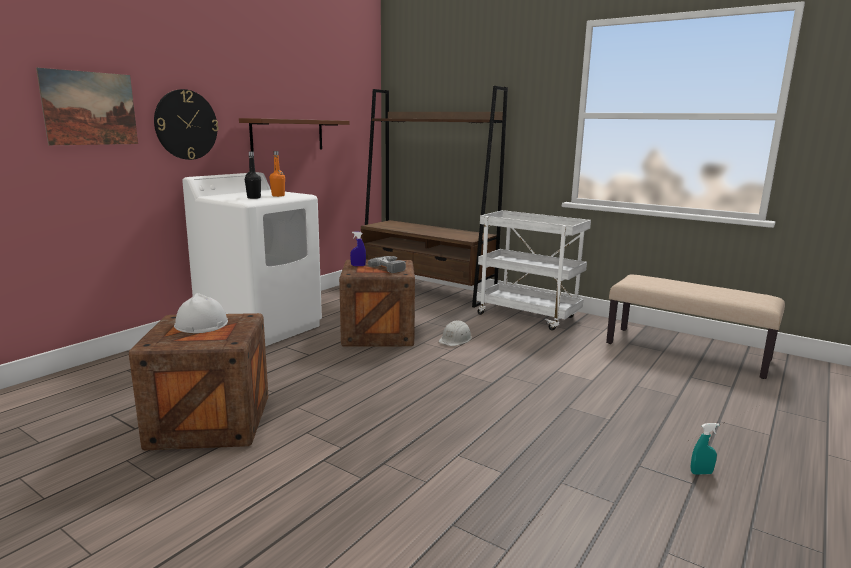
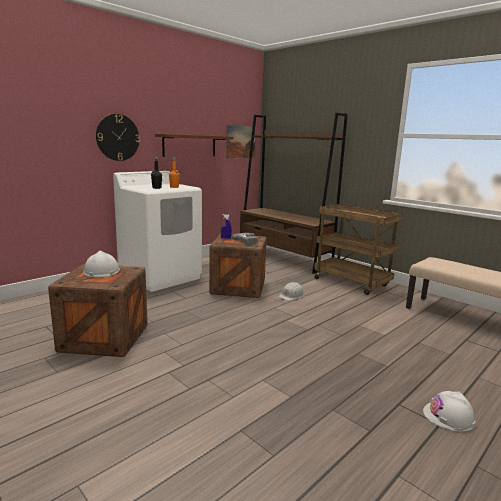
camera: 10 degrees right, 0 degrees up
picture [36,68,138,145] -> picture moved to [226,125,256,159]
white cart [476,210,591,331] -> brown cart [314,204,403,295]
turquoise spray bottle [691,423,719,475] -> white hard hat [423,391,476,432]

